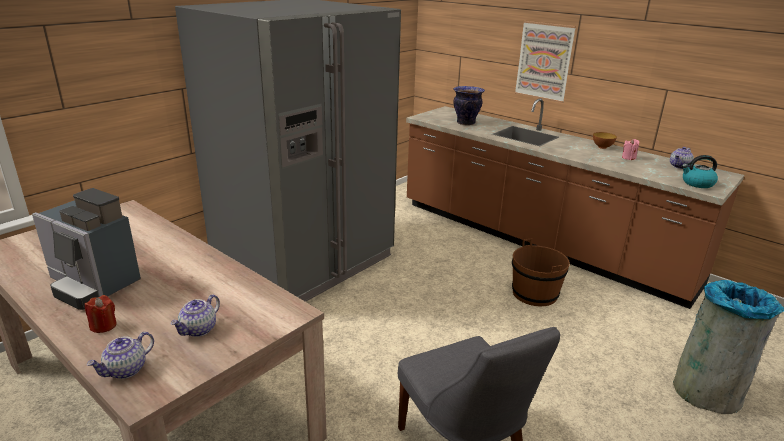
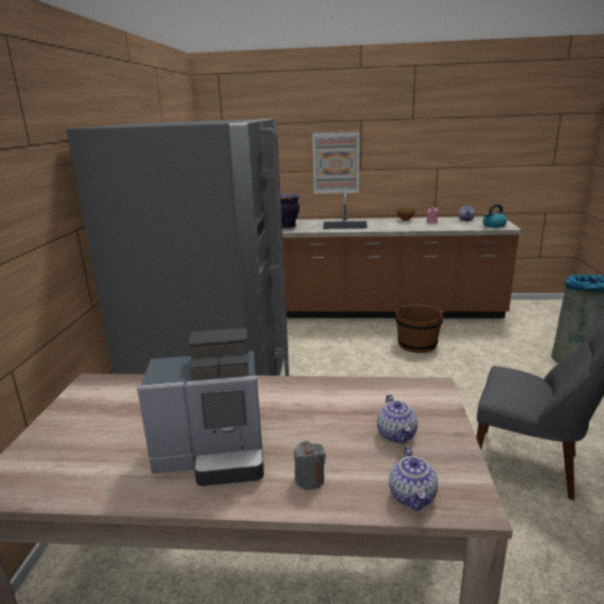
camera: 35 degrees left, 5 degrees down
red candle [85,295,117,333] -> grey candle [294,441,326,490]

